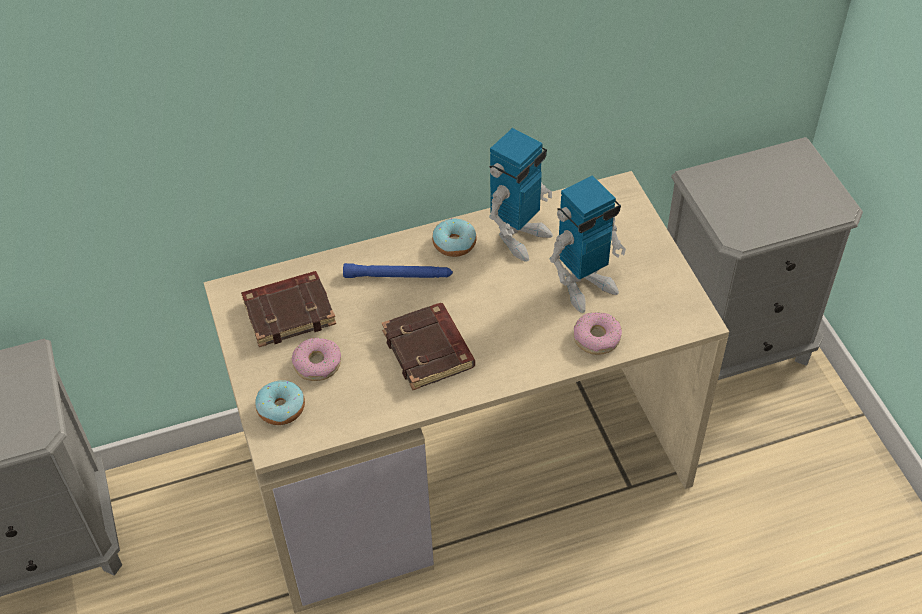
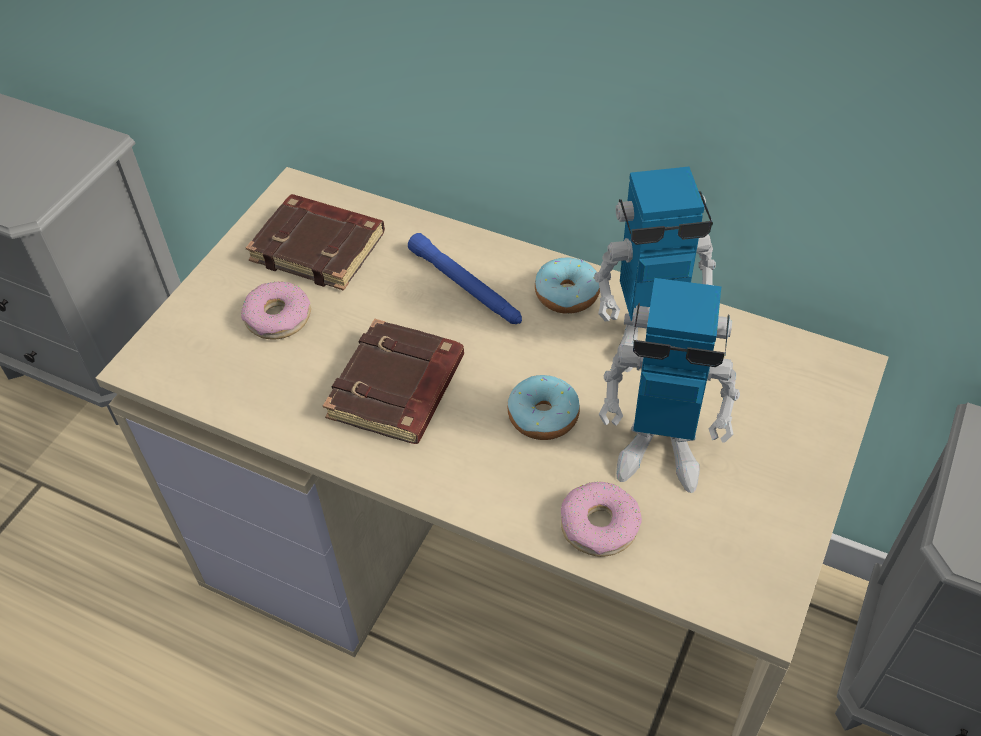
camera: 45 degrees right, 0 degrees up
donut [256,380,305,425] -> donut moved to [508,375,580,440]

